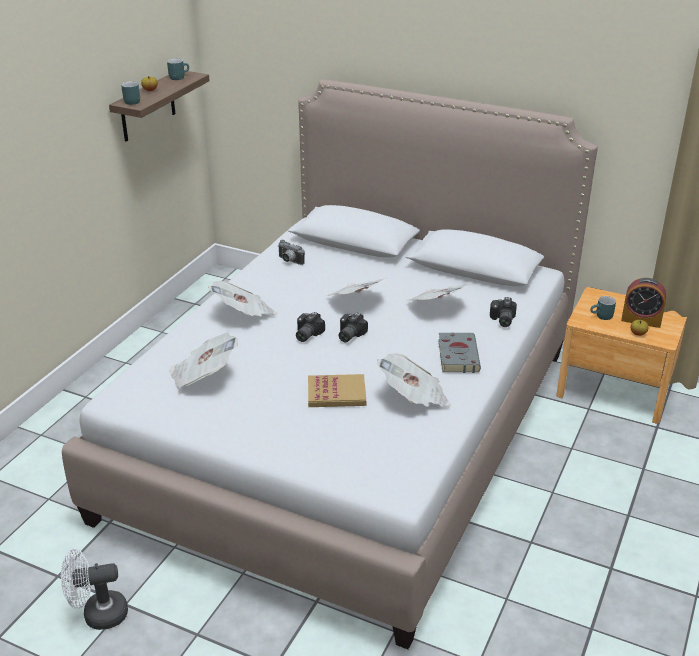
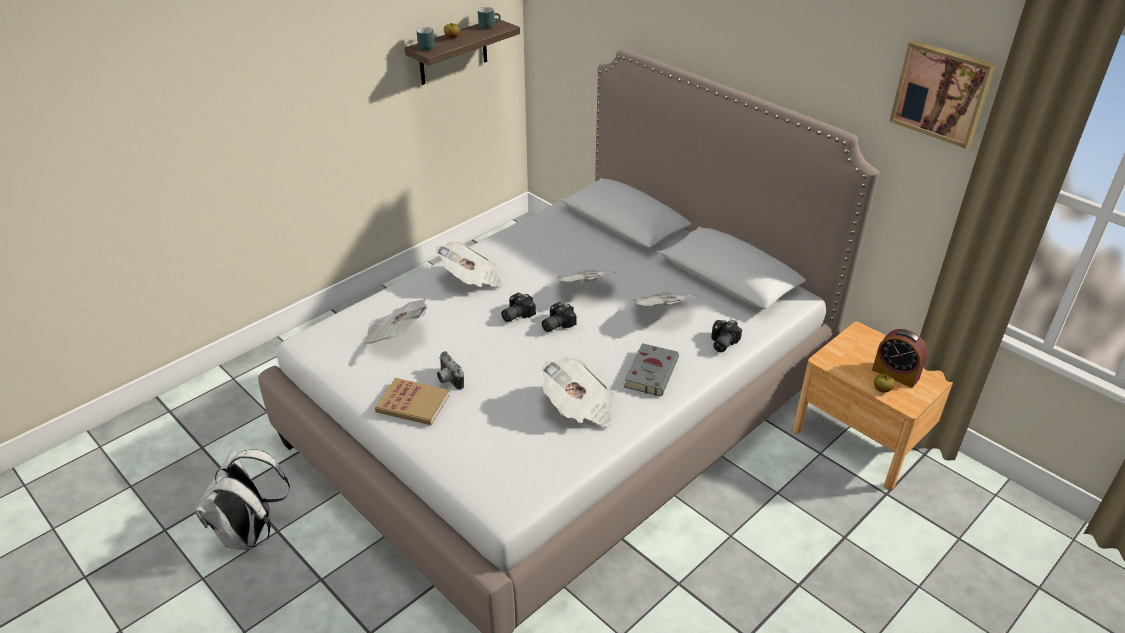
camera: 20 degrees right, 5 degrees up
white fan [61,549,128,630] -> white backpack [195,449,290,550]
camera [278,240,305,265] -> camera moved to [437,351,464,390]
book [308,374,366,407] -> book moved to [375,378,450,425]
turquoise mug [590,296,616,320] -> none
none -> picture [889,40,996,149]

